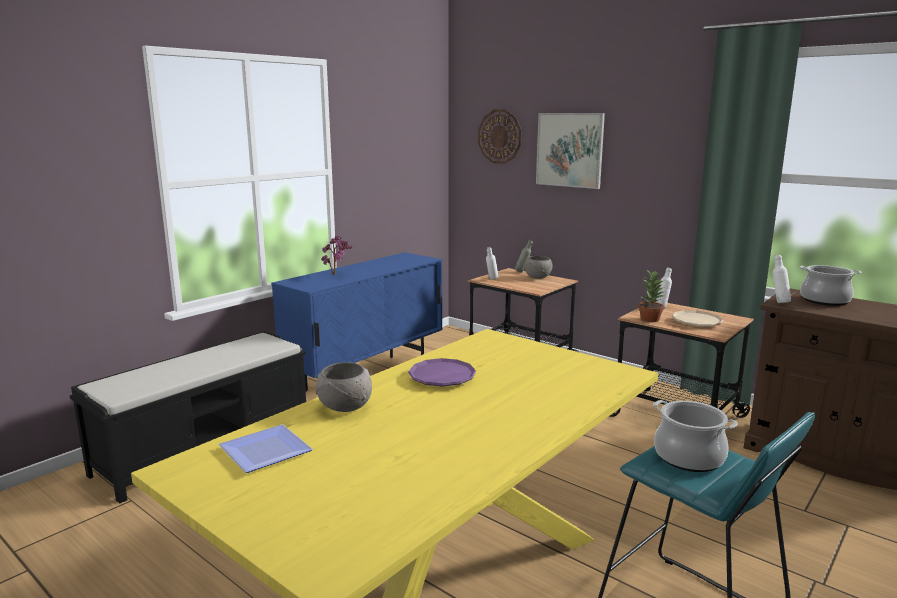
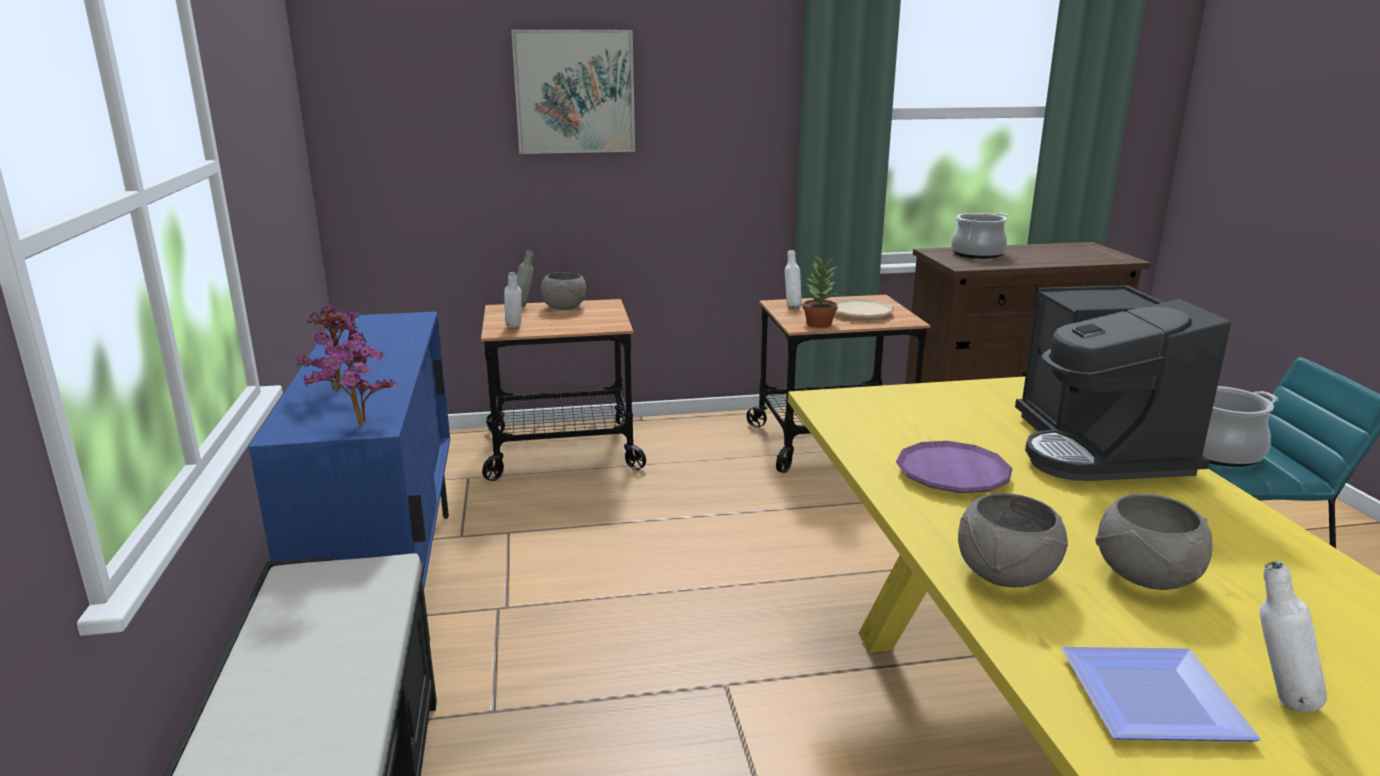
camera: 50 degrees left, 5 degrees up
wall clock [478,110,522,164] -> none
white bottle [773,255,791,303] -> white bottle moved to [1260,561,1327,712]
none -> potted plant [303,340,397,425]
none -> coffee machine [1015,285,1231,481]
none -> grey bowl [1096,494,1212,590]

